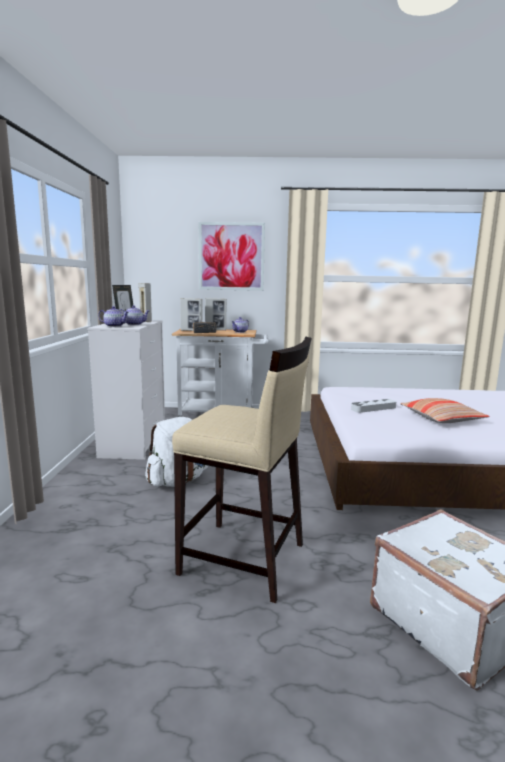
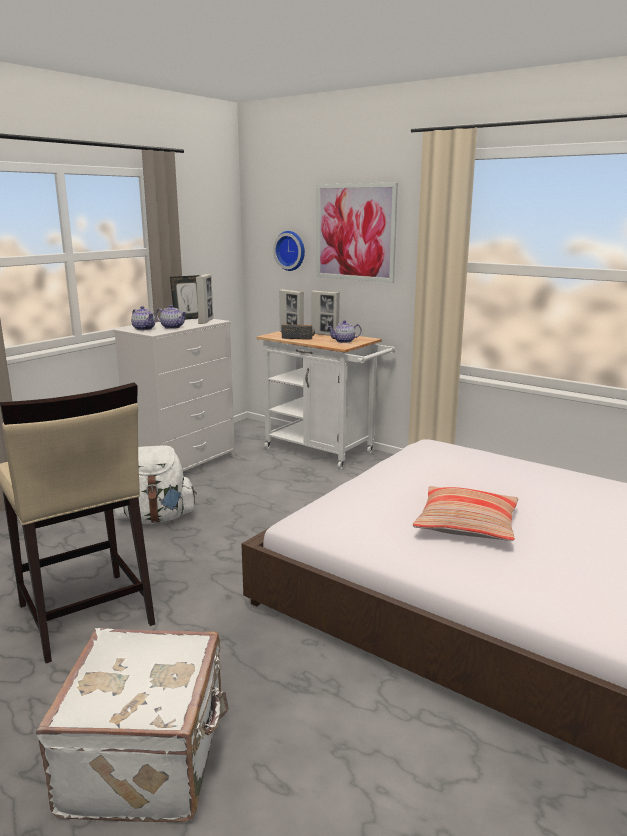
camera: 35 degrees right, 5 degrees up
grey tray [351,399,396,413] -> none
none -> wall clock [273,231,305,271]

